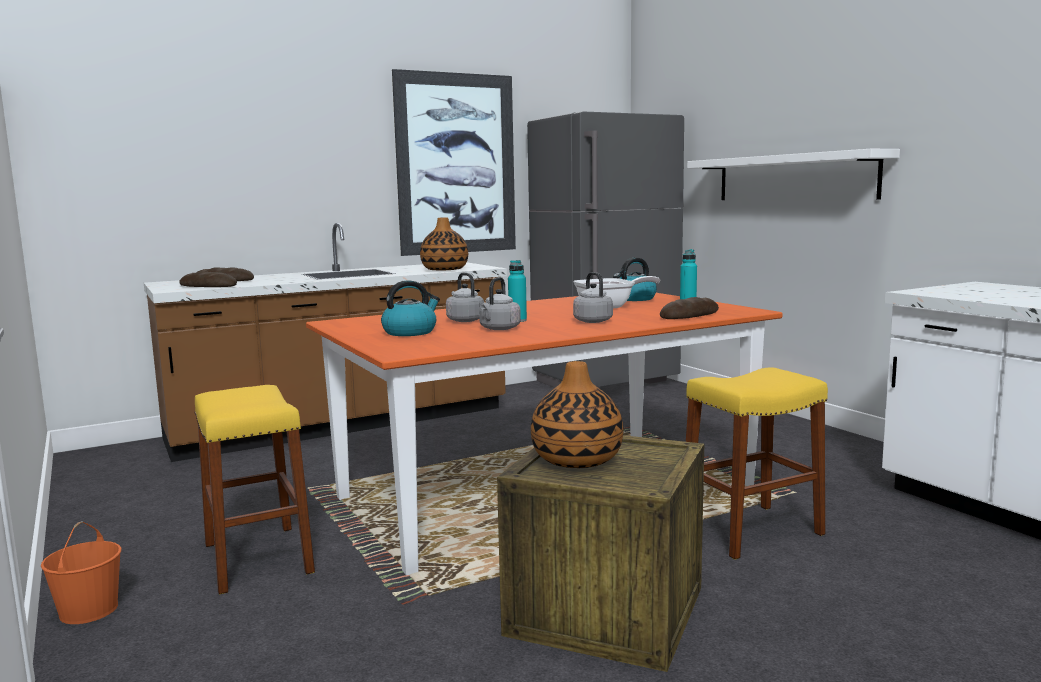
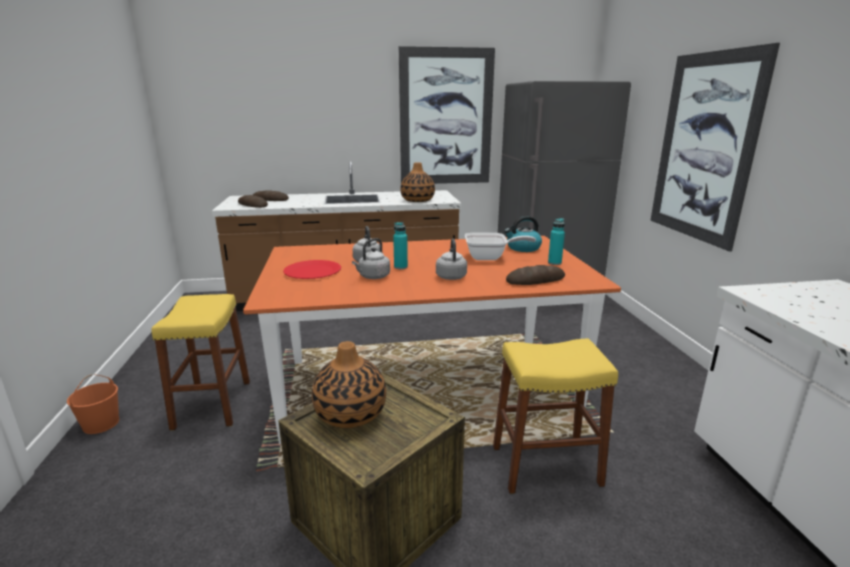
camera: 20 degrees right, 10 degrees up
kettle [381,280,440,336] -> red plate [283,260,341,279]
white shelf [687,149,900,200] -> picture [650,43,780,252]

